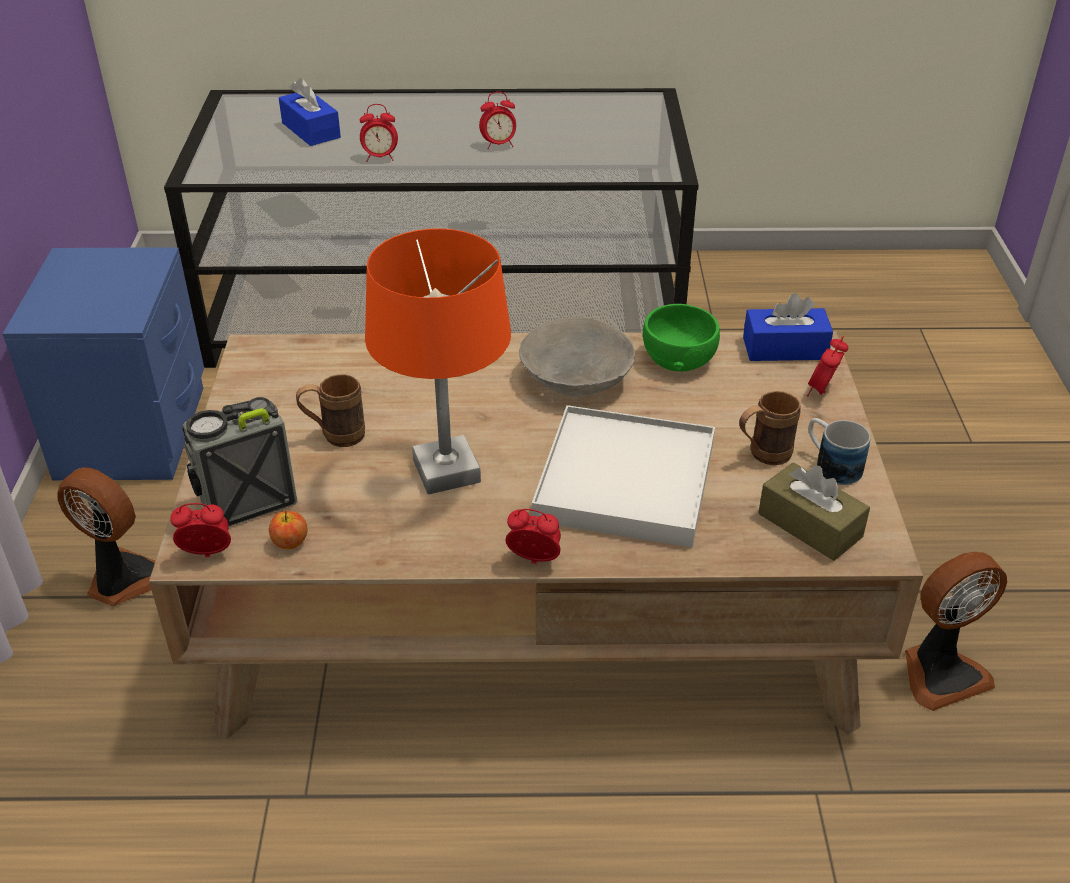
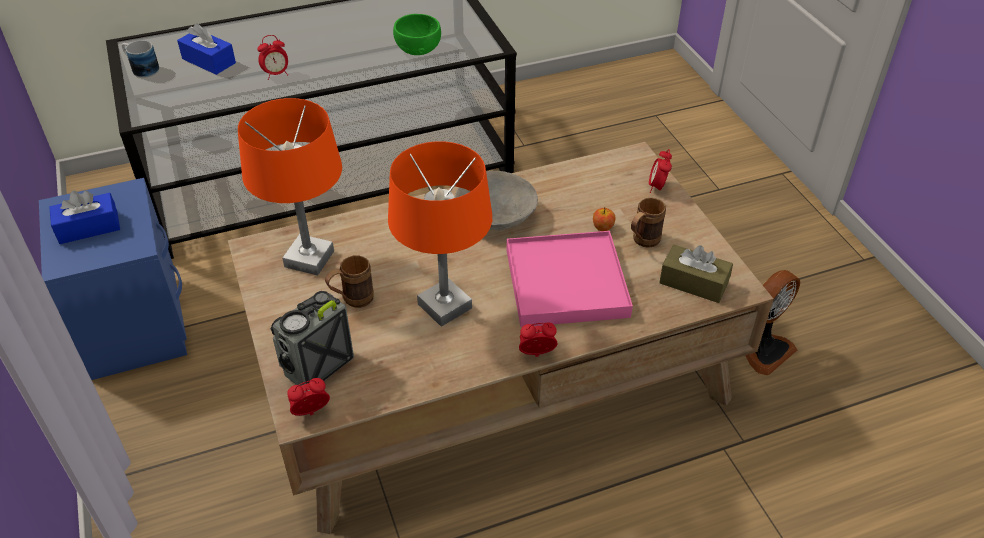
camera: 20 degrees left, 5 degrees up
fan [57,467,155,606] -> none
apple [269,510,307,549] -> apple moved to [593,207,615,231]
alarm clock [479,92,516,149] -> none
white tray [532,405,715,548] -> pink tray [507,231,633,327]
green bowl [643,304,720,372] -> green bowl moved to [393,14,441,55]
blue tissue box [743,293,833,361] -> blue tissue box moved to [49,190,120,244]
mug [808,418,870,485] -> mug moved to [122,40,159,78]
none -> orange table lamp [238,98,342,275]

